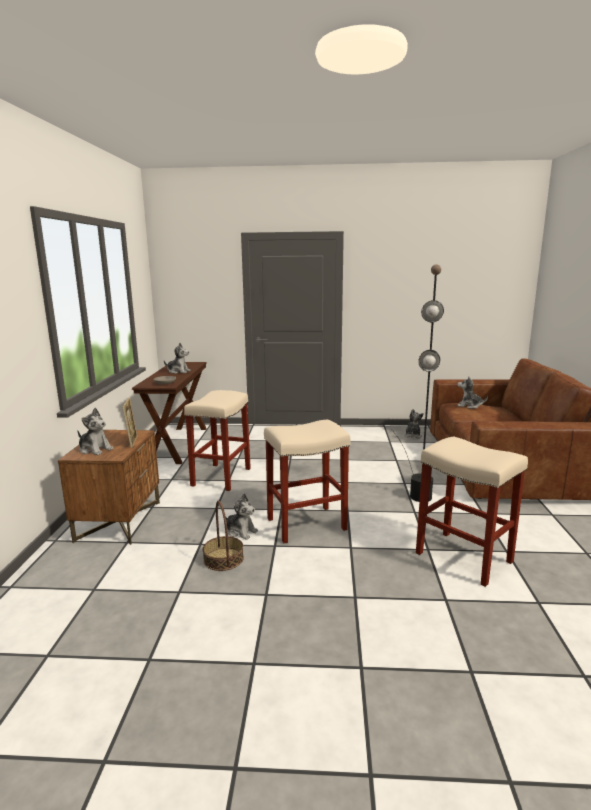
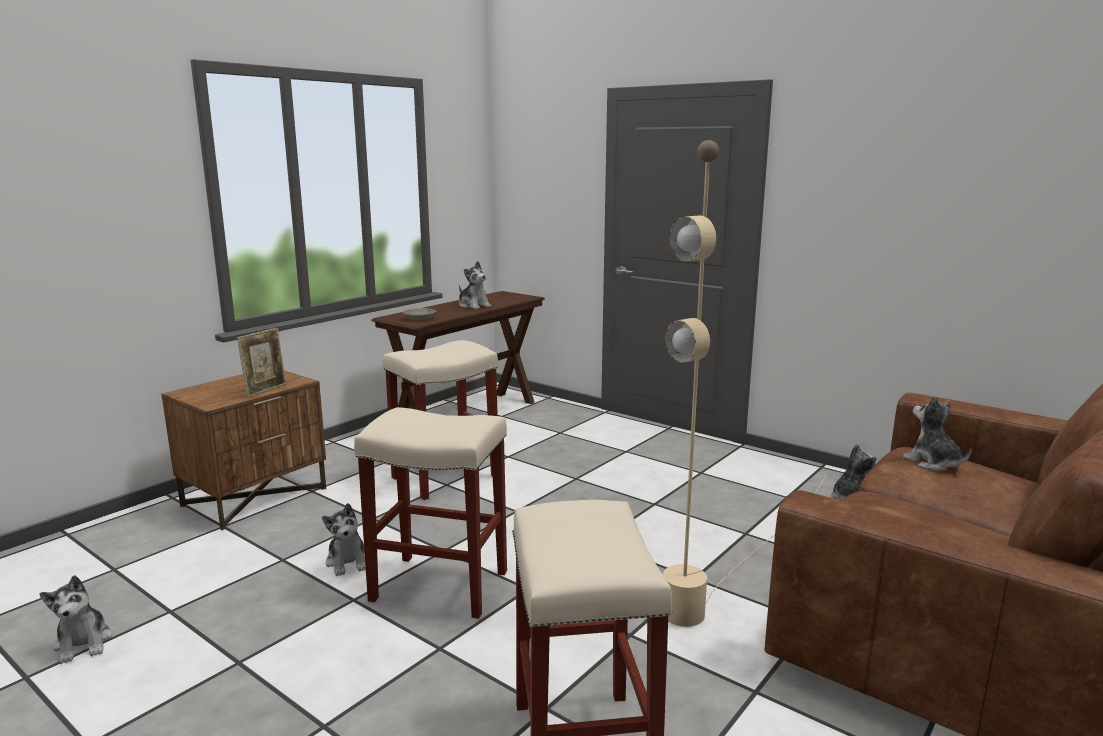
camera: 35 degrees right, 0 degrees up
plush toy [77,408,113,455] -> plush toy moved to [40,575,112,664]
basket [203,501,244,571] -> none
black floor lamp [391,264,444,502] -> beige floor lamp [663,140,826,627]

